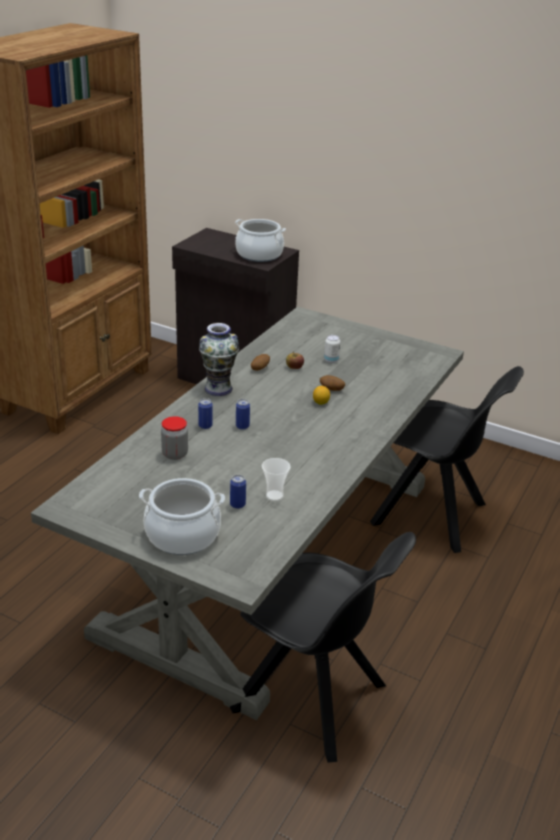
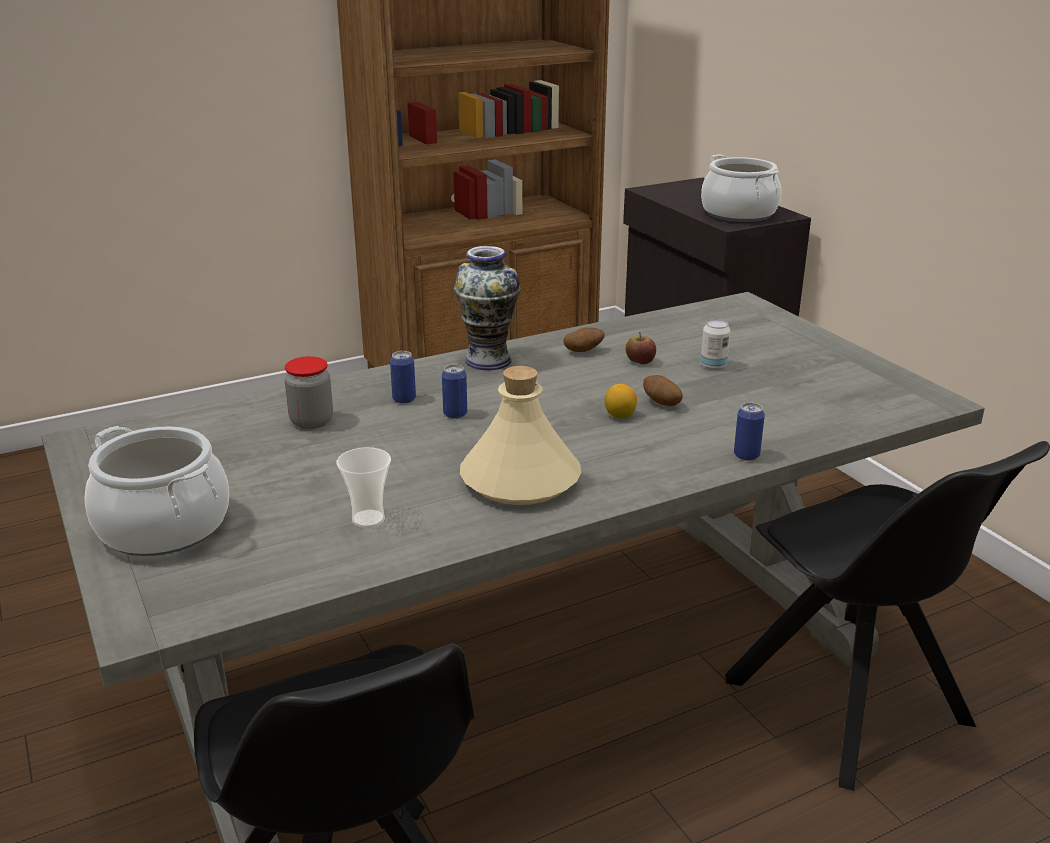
camera: 35 degrees right, 5 degrees down
can [230,474,246,509] -> can moved to [734,402,765,461]
none -> beige bottle [460,366,581,505]

